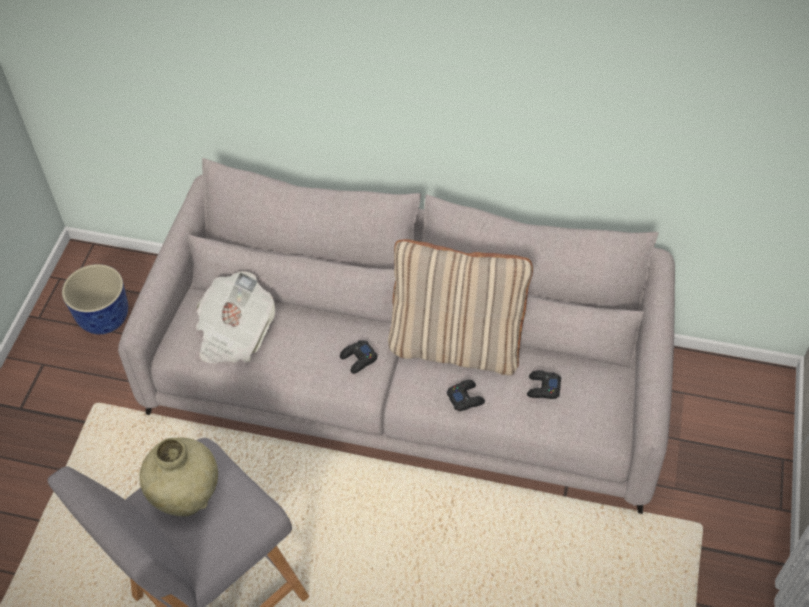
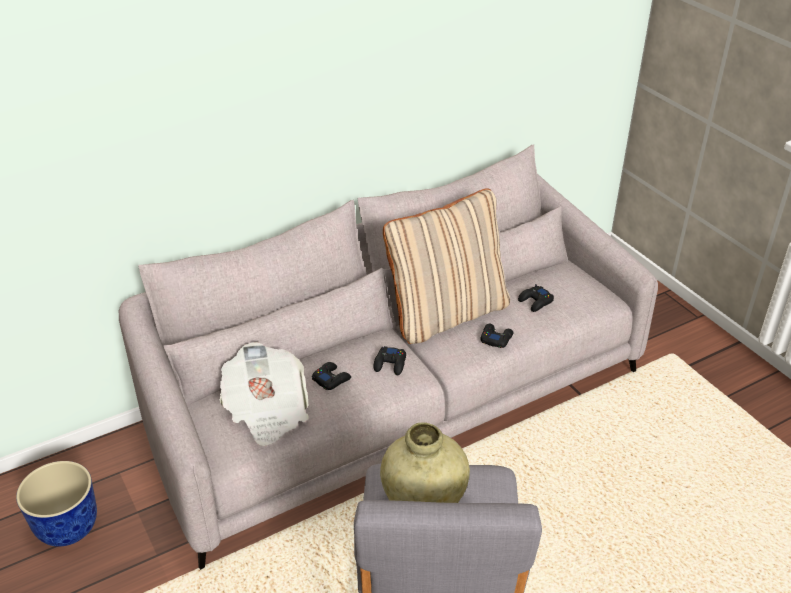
camera: 45 degrees left, 15 degrees down
none -> black game controller [312,362,351,390]

